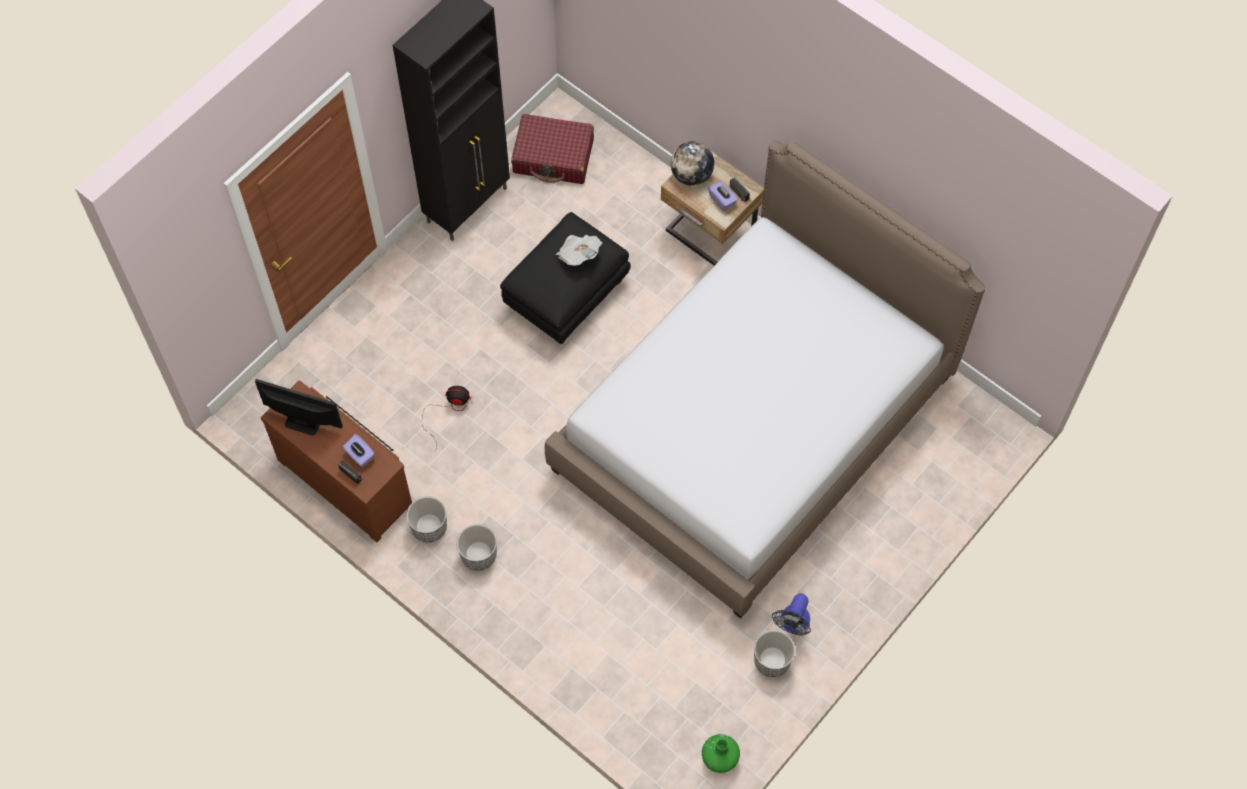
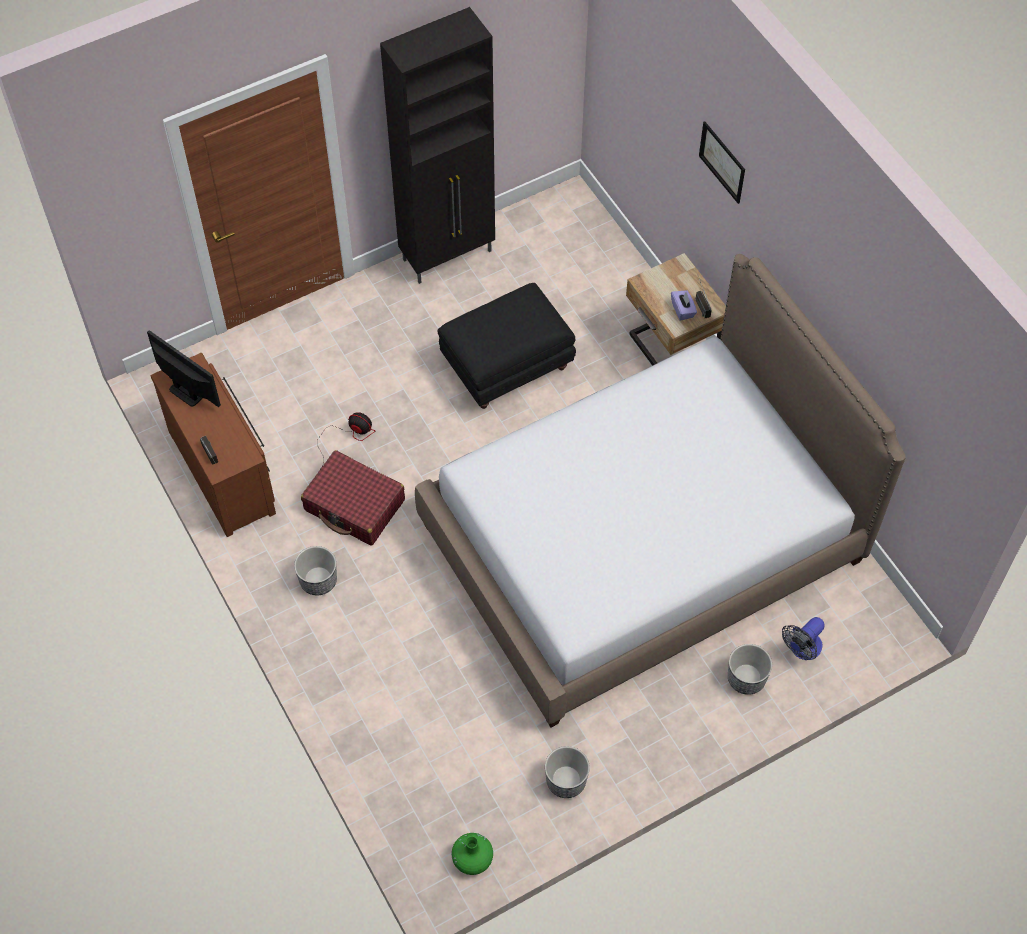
camera: 20 degrees right, 5 degrees down
purple tissue box [343,434,375,467] -> none
planter [407,496,447,542] -> planter moved to [728,644,772,695]
red suitcase [511,114,594,184] -> red suitcase moved to [301,450,405,545]
newspaper [556,235,602,266] -> none
globe [671,141,714,186] -> none
fan [772,593,811,636] -> fan moved to [782,617,825,660]
none -> picture [699,121,745,204]

